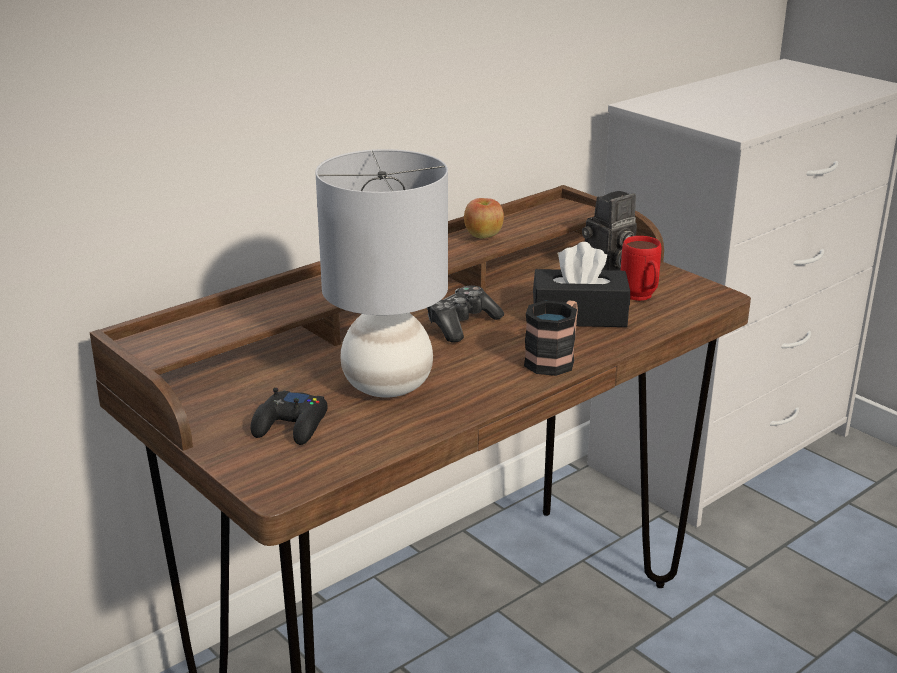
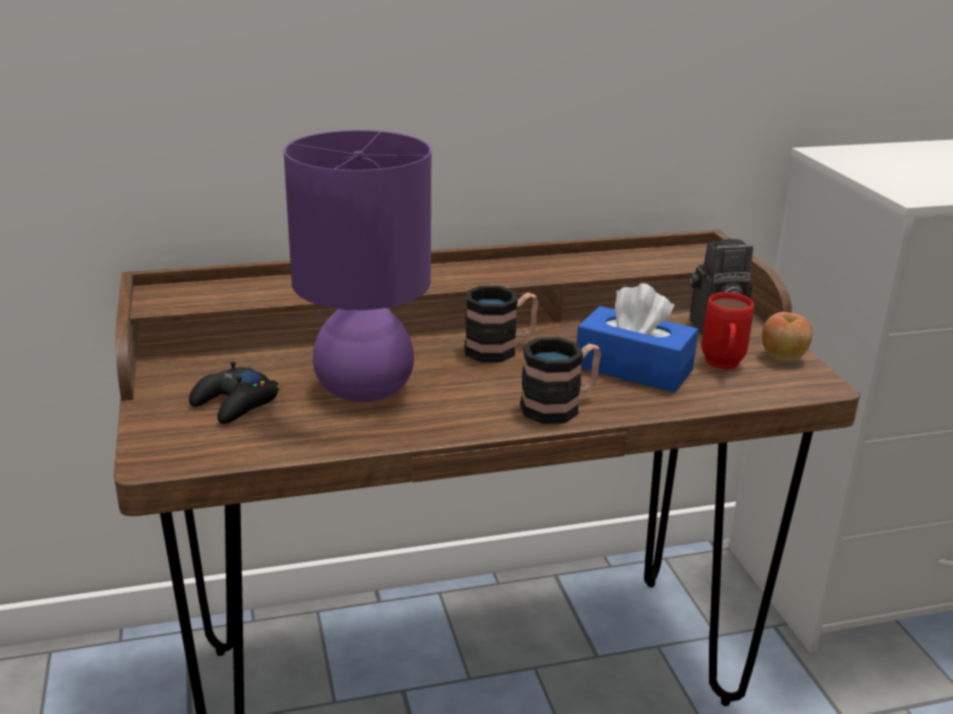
camera: 25 degrees right, 0 degrees up
grey table lamp [315,149,448,398] -> purple table lamp [284,130,431,402]
game controller [427,286,504,343] -> mug [465,286,538,362]
apple [464,198,504,238] -> apple moved to [762,312,812,360]
black tissue box [533,242,630,327] -> blue tissue box [577,283,698,393]

